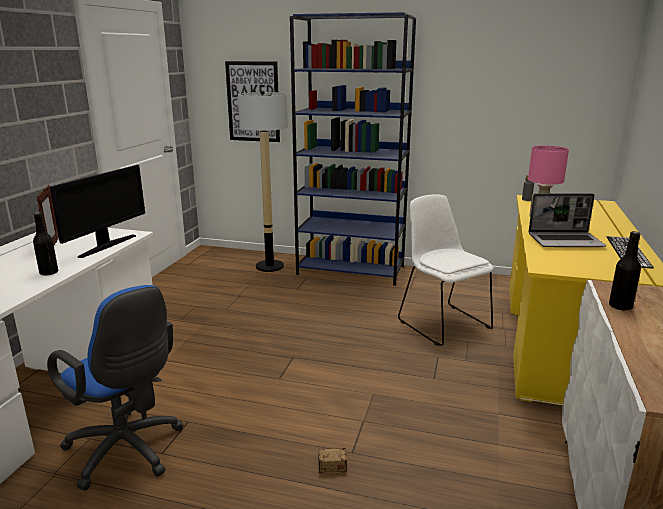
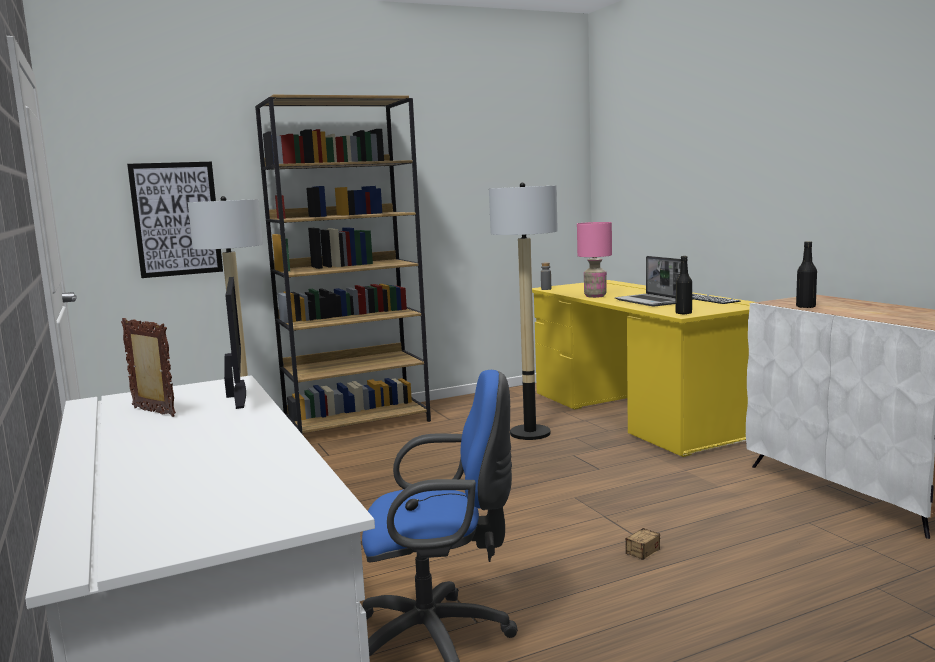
camera: 40 degrees left, 10 degrees down
black bottle [33,212,58,276] -> black bottle moved to [676,256,692,315]
blue bookcase [290,12,416,286] -> brown bookcase [255,95,431,435]
white chair [398,194,494,346] -> floor lamp [489,182,558,440]
laptop [528,193,606,247] -> laptop turned 105 degrees clockwise [615,256,681,307]

